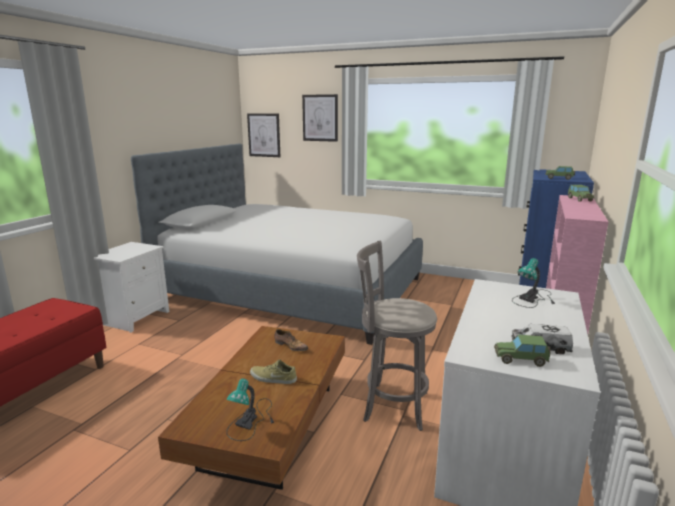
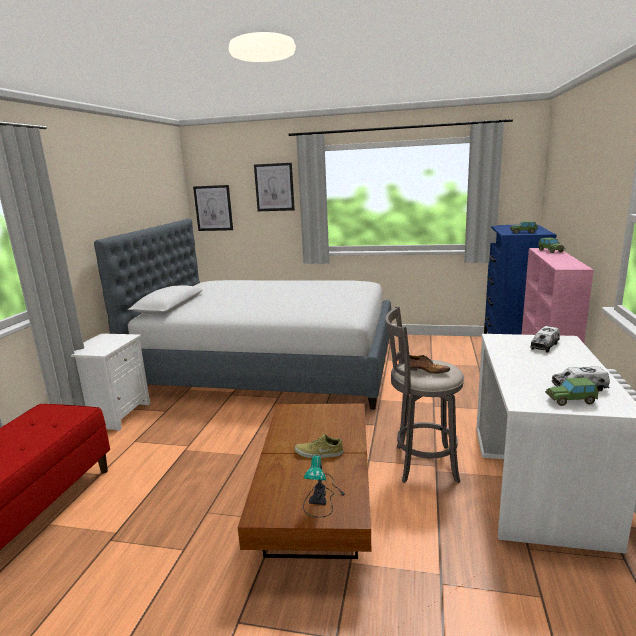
camera: 10 degrees left, 0 degrees up
shoe [274,329,308,351] -> shoe moved to [409,355,450,374]
table lamp [512,258,554,308] -> toy truck [530,326,560,353]

